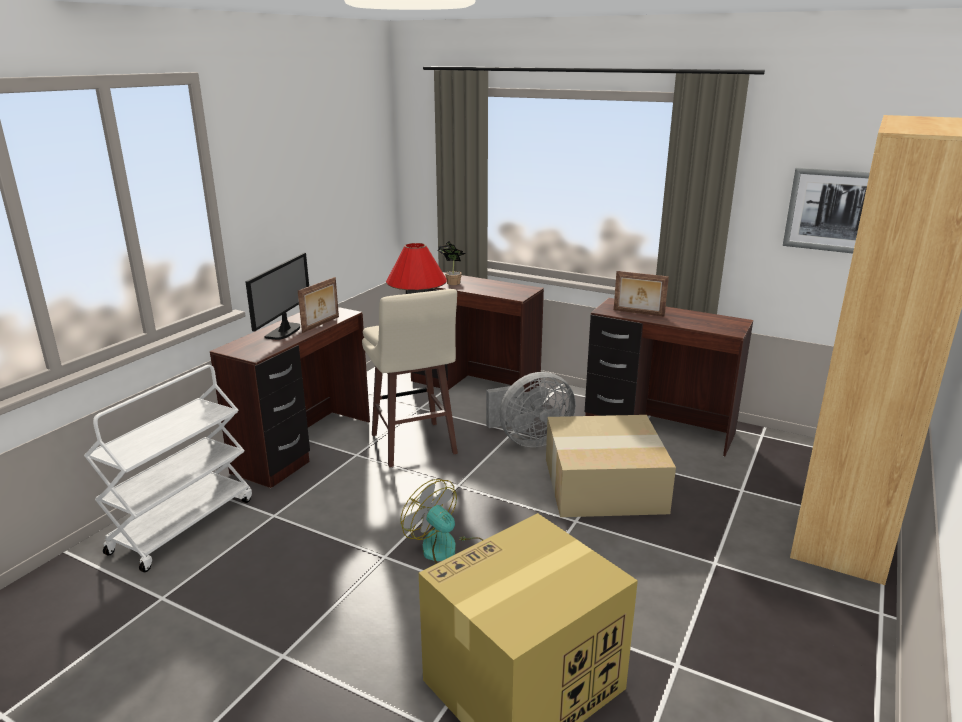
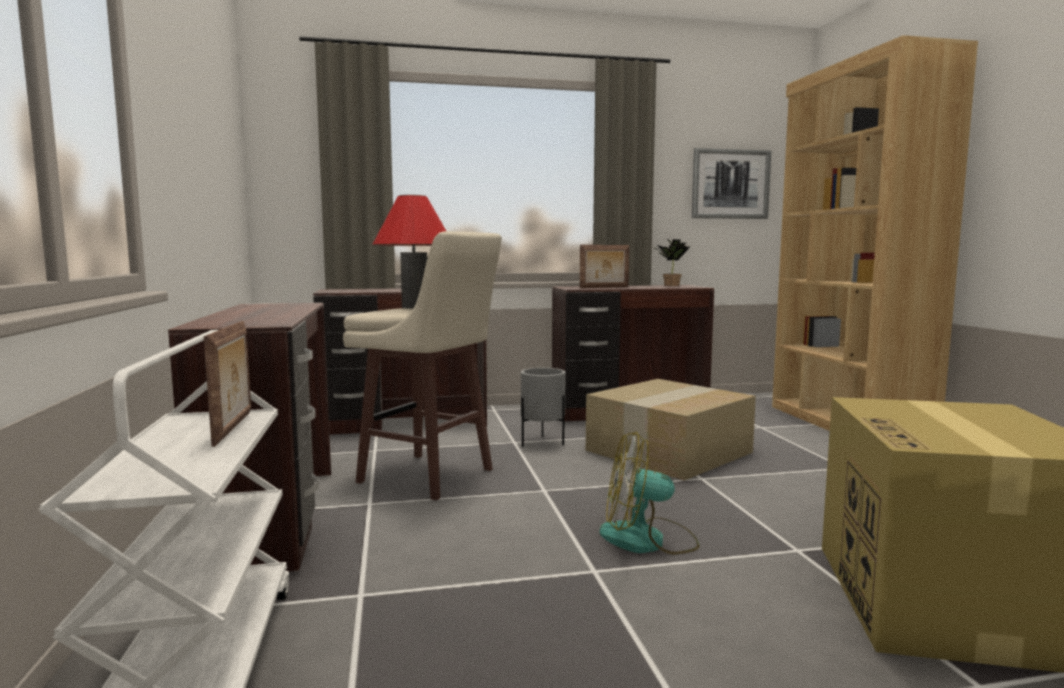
camera: 40 degrees left, 15 degrees down
monitor [245,253,309,340] -> none
picture frame [298,277,339,333] -> picture frame moved to [204,321,251,447]
potted plant [438,241,466,285] -> potted plant moved to [654,239,690,286]
grey fan [486,372,576,447] -> grey planter [521,368,565,447]

